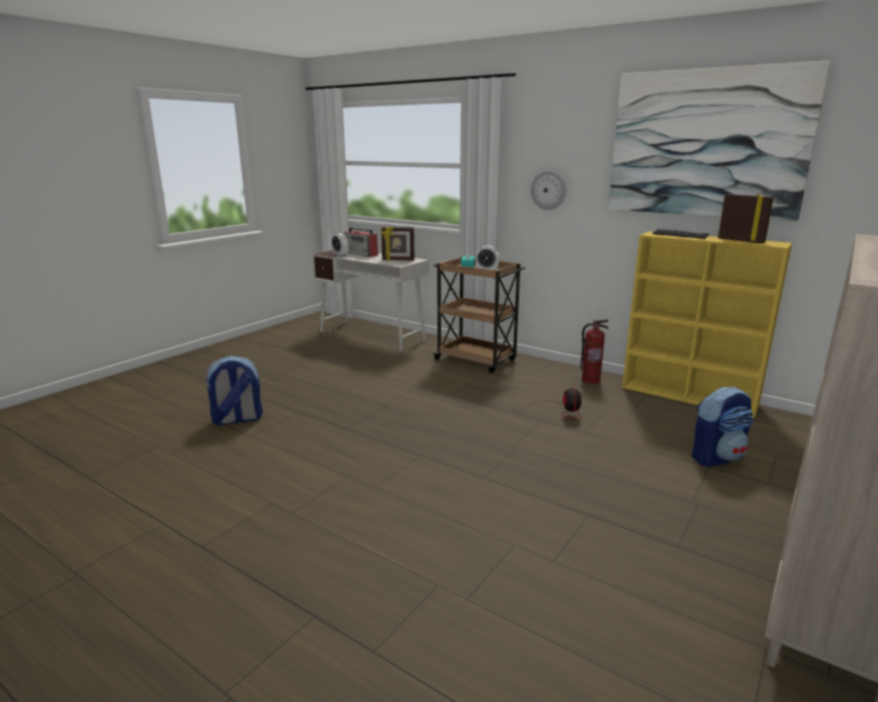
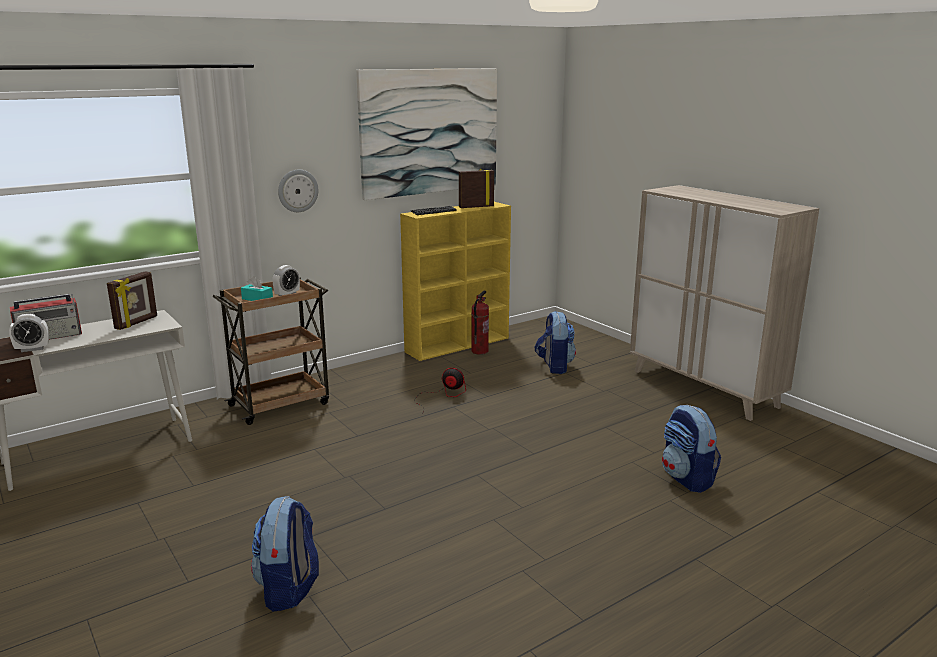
camera: 70 degrees left, 0 degrees up
fire extinguisher [580,319,609,384] -> fire extinguisher moved to [471,291,489,355]
none -> backpack [662,405,721,493]

